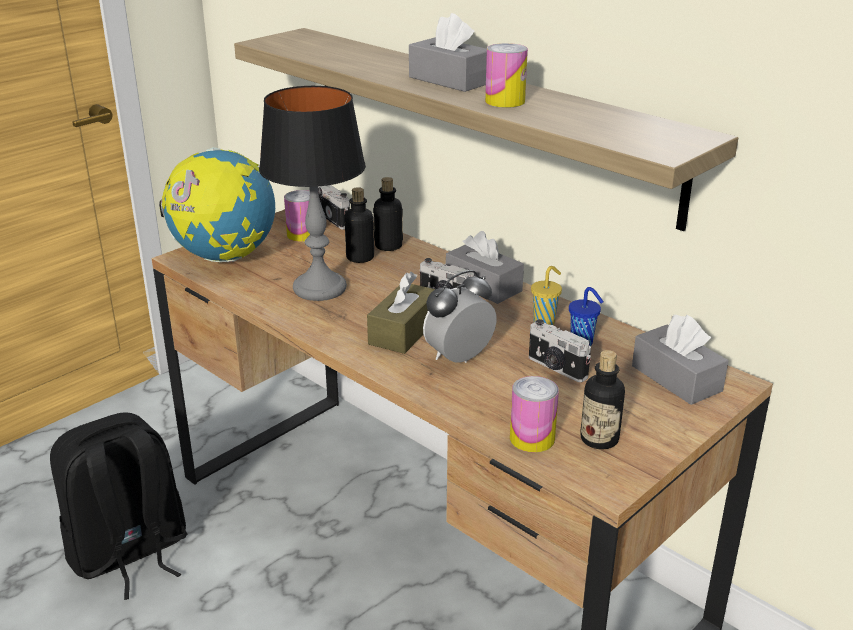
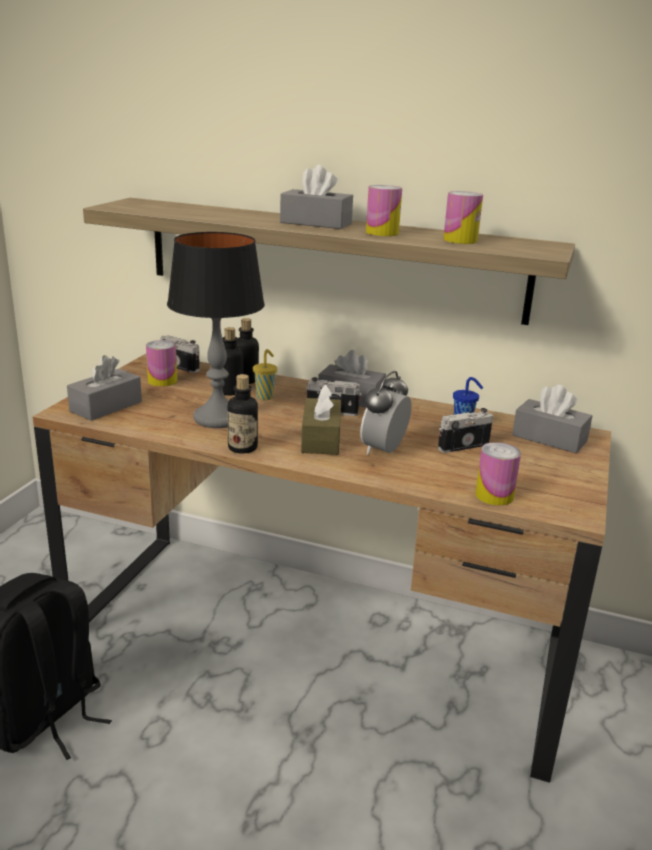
camera: 25 degrees left, 5 degrees down
globe [159,147,275,262] -> grey tissue box [67,355,142,421]
camera [529,319,591,382] -> camera turned 135 degrees clockwise [438,408,493,453]
yellow cup [531,266,562,325] -> yellow cup moved to [253,349,277,400]
bottle [580,350,625,449] -> bottle moved to [227,374,258,454]
none -> can [443,191,483,244]

